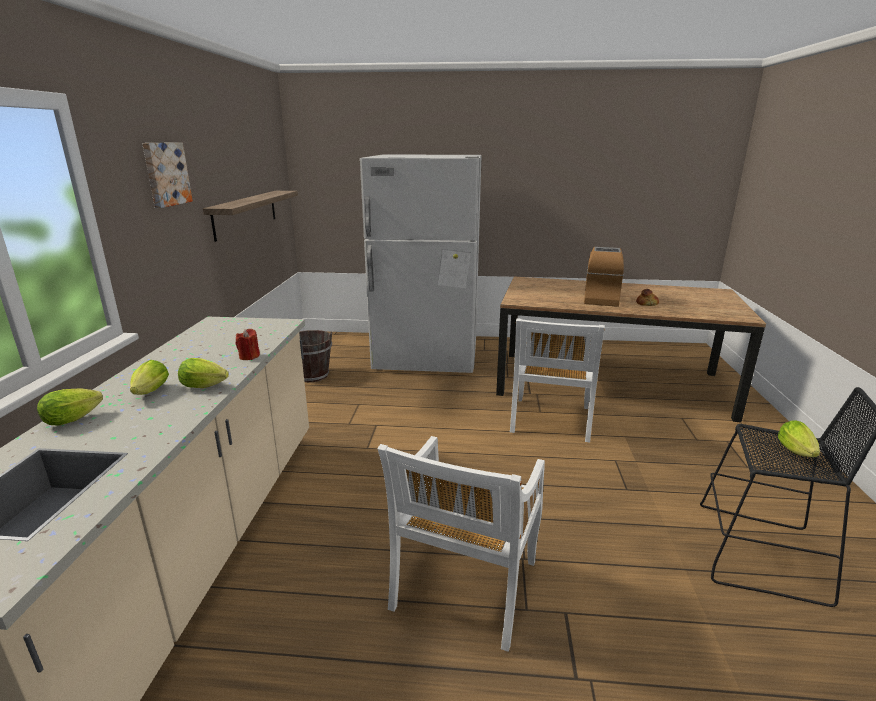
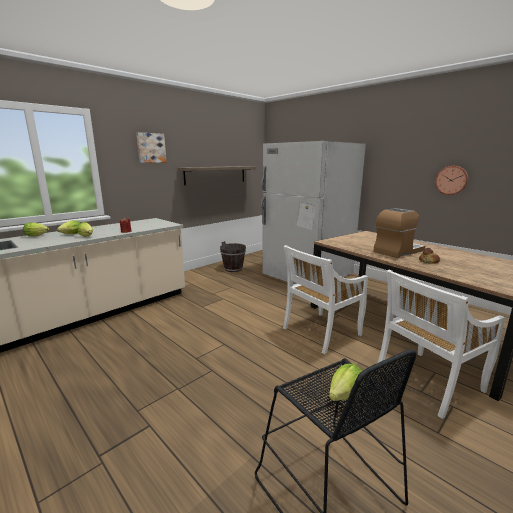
camera: 40 degrees right, 5 degrees down
white chair [378,436,545,652] -> white chair moved to [376,270,505,419]
none -> wall clock [435,166,468,195]

